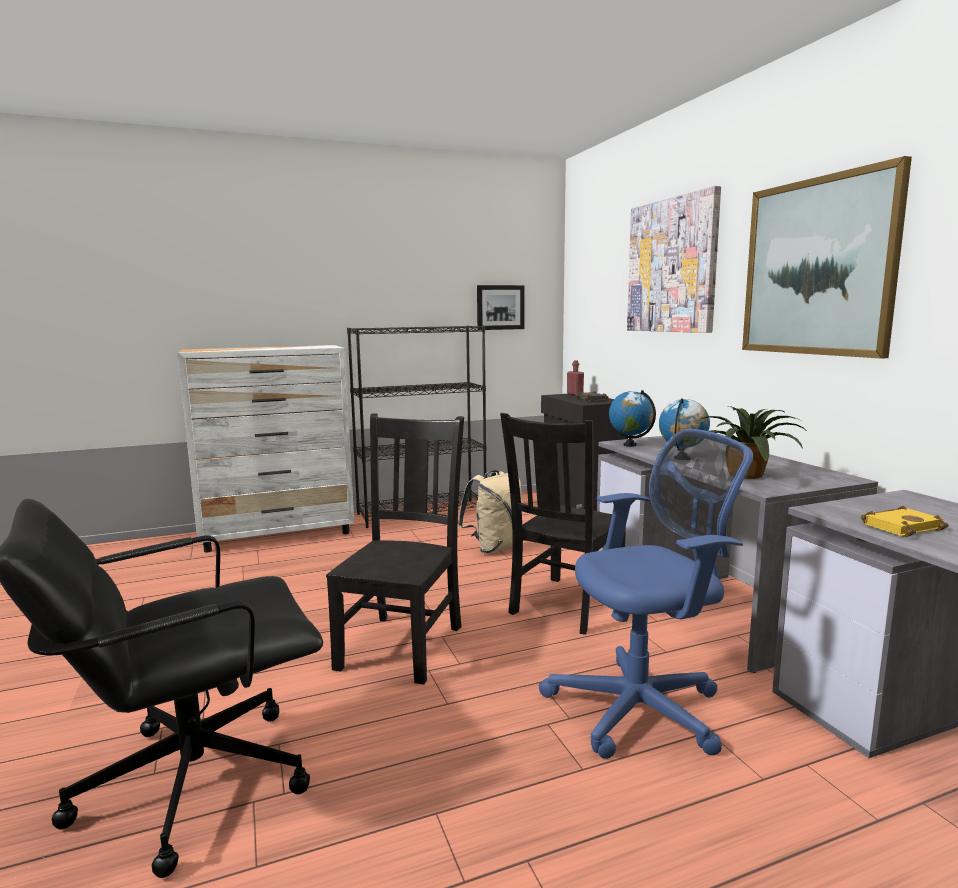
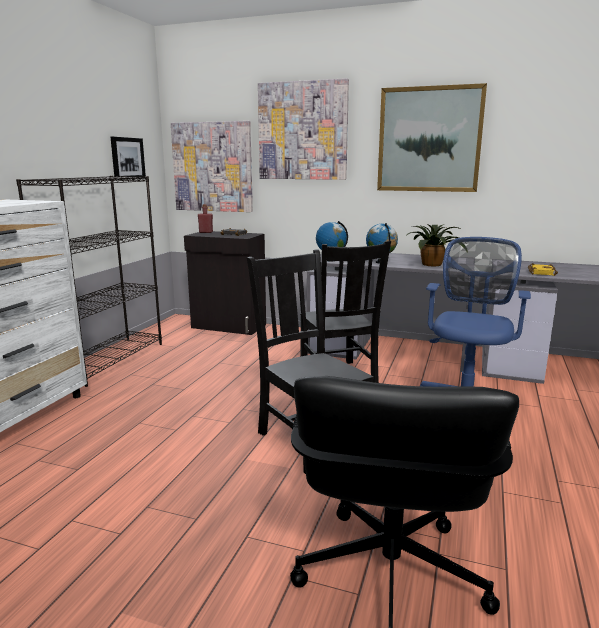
camera: 50 degrees left, 5 degrees up
beige backpack [458,470,522,553] -> none
none -> picture [171,121,253,212]

